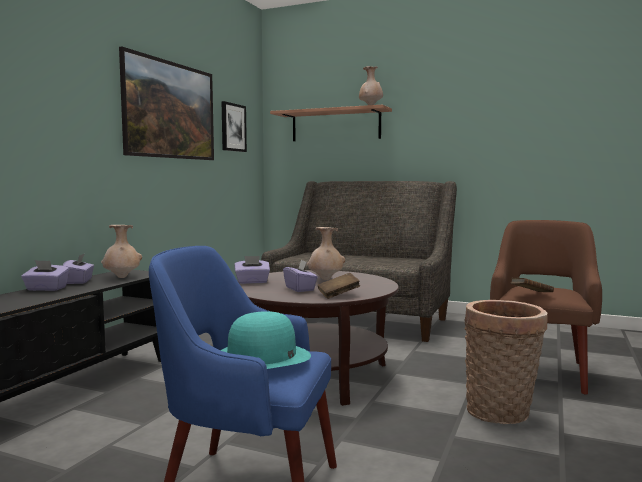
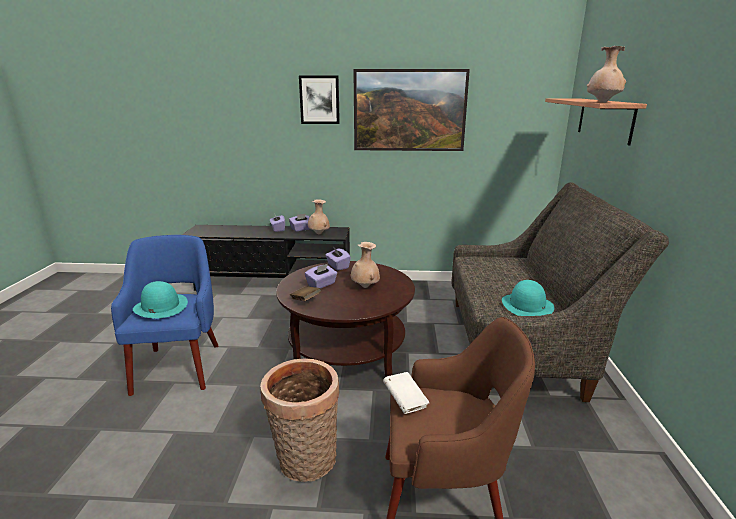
camera: 70 degrees right, 15 degrees up
picture [222,101,247,152] -> picture moved to [299,75,340,124]
brown book [511,278,554,292] -> white book [383,372,429,414]
none -> turquoise hat [502,280,554,316]

